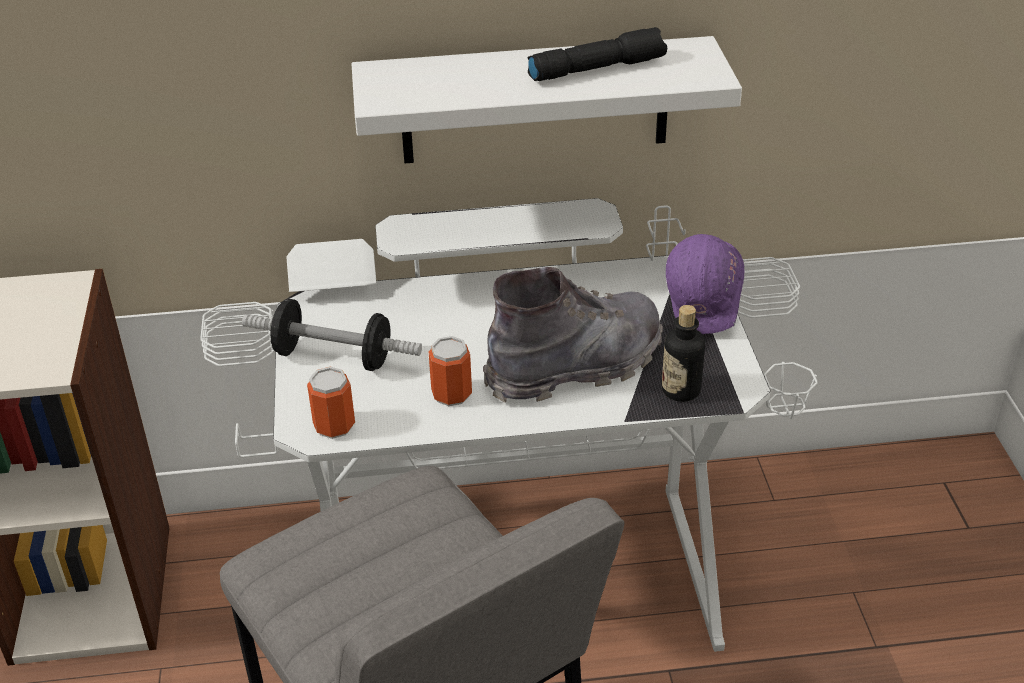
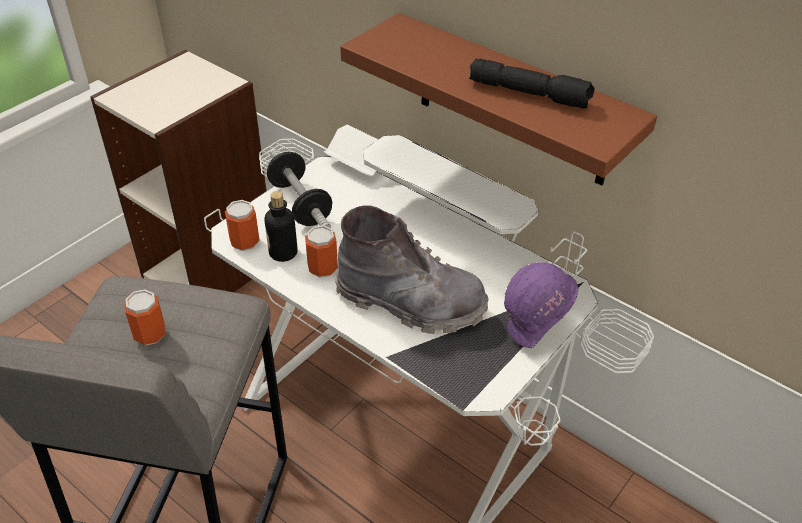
camera: 45 degrees right, 5 degrees up
white shelf [352,36,742,164] -> brown shelf [340,13,657,186]
bottle [662,305,705,402] -> bottle moved to [264,191,298,262]
none -> can [124,289,166,345]

